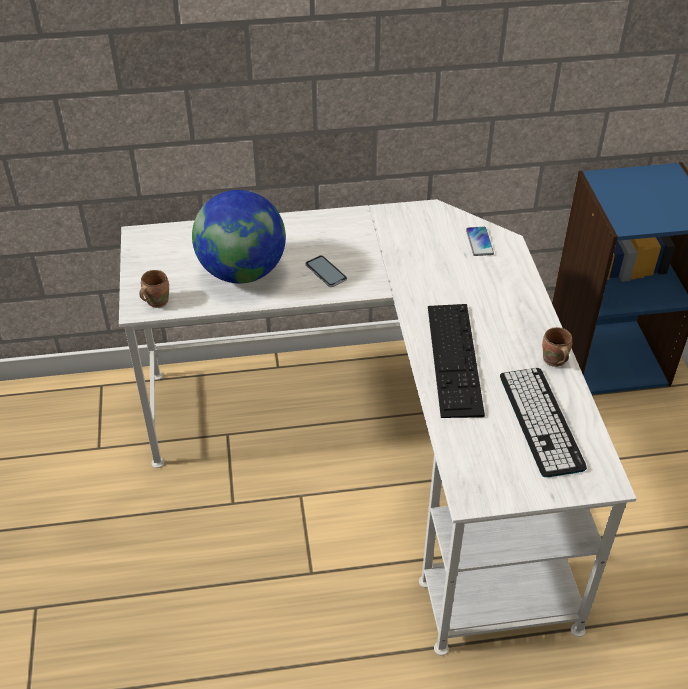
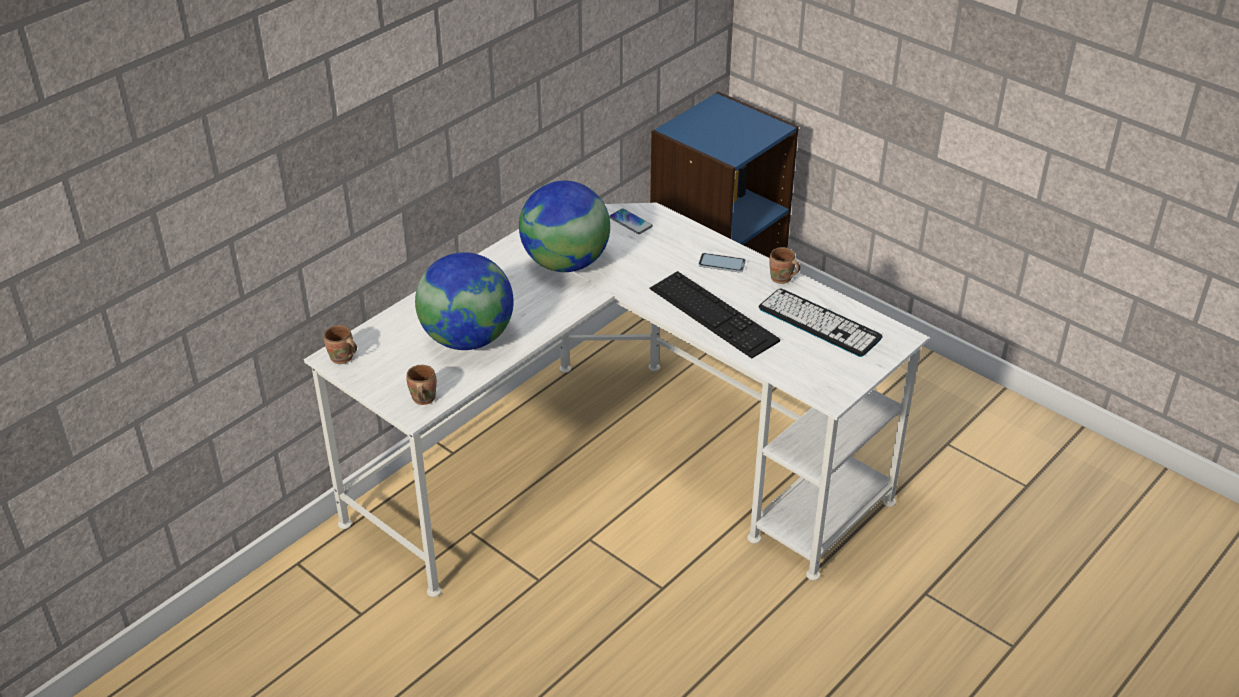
camera: 40 degrees left, 5 degrees down
phone [305,255,347,287] -> phone moved to [698,253,746,272]
none -> brown mug [324,325,357,364]
none -> globe [519,180,610,272]

